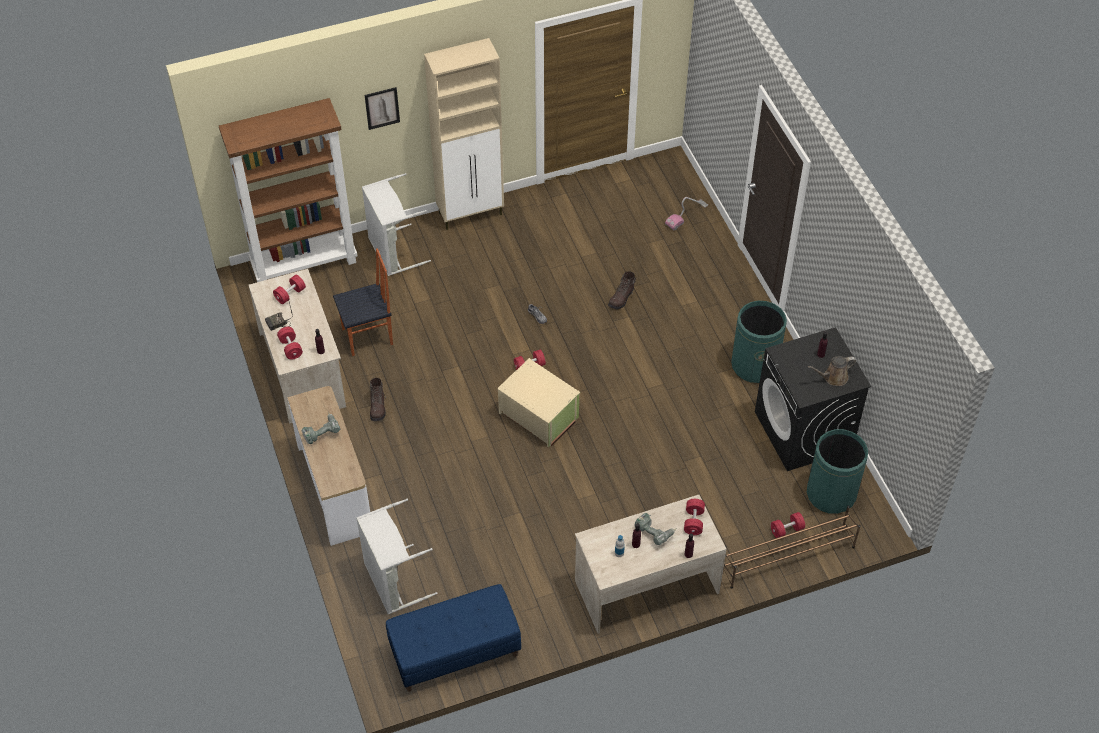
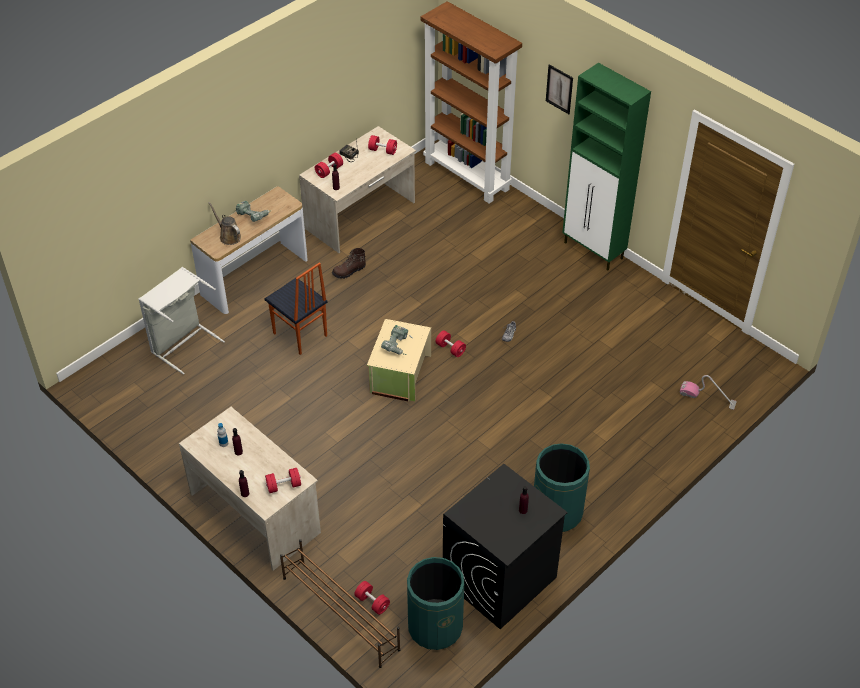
camera: 65 degrees right, 5 degrees down
chair [333,248,393,356] -> chair moved to [264,262,327,355]
grey laundry basket [362,173,431,276] -> none
blue bench [386,584,521,692] -> none
beige cabinet [424,38,504,230] -> green cabinet [562,63,651,270]
brown boot [608,271,636,309] -> none
power drill [634,513,677,545] -> power drill moved to [381,325,413,355]
brown watering can [808,356,856,386] -> brown watering can moved to [208,202,241,245]

